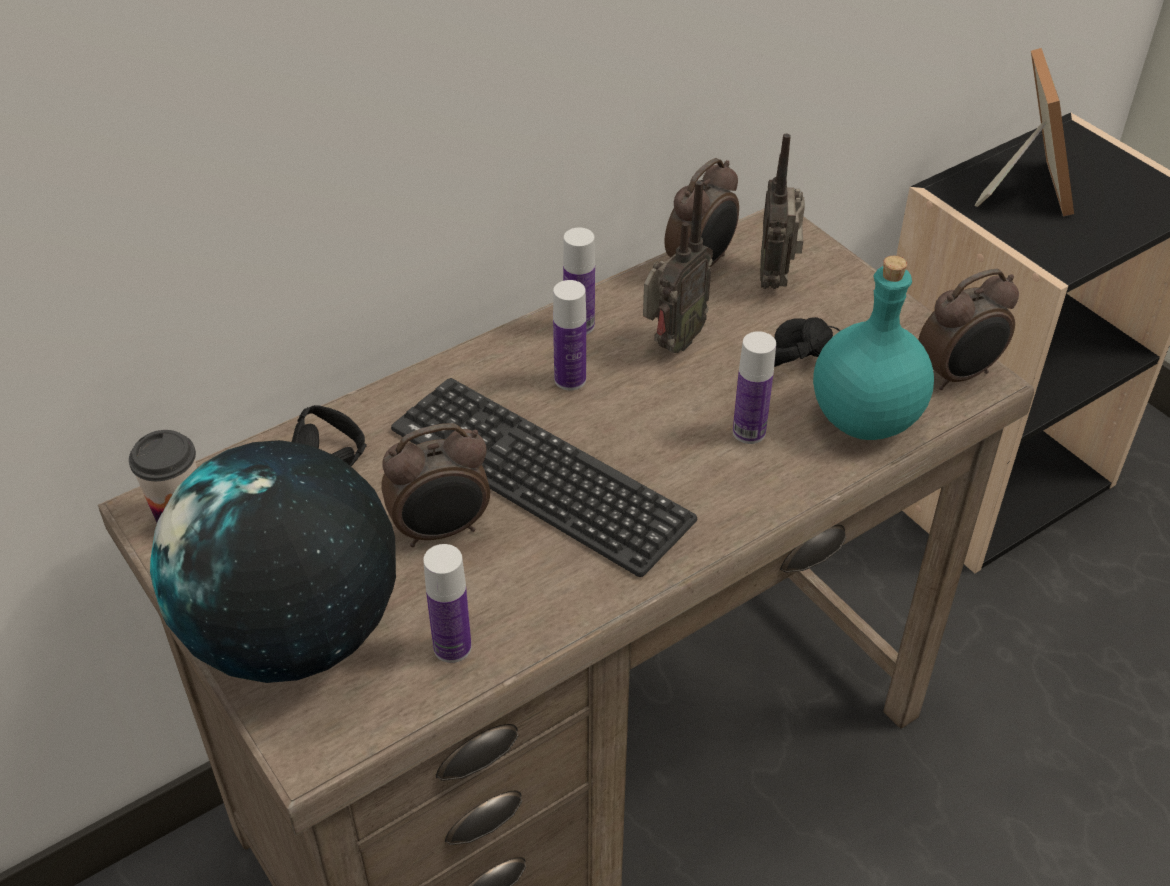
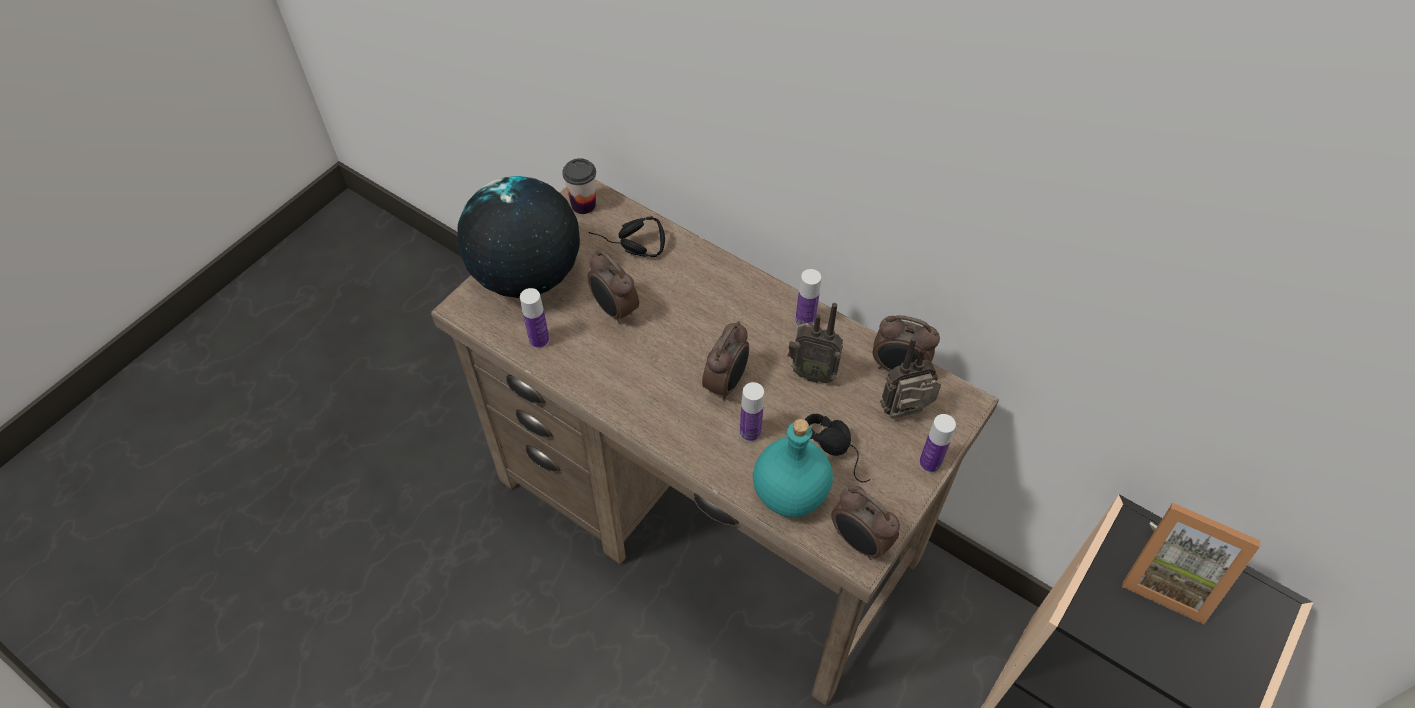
camera: 70 degrees right, 10 degrees up
keyboard [391,378,697,577] -> none
bottle [553,280,586,390] -> bottle moved to [919,414,956,473]
picture frame [974,48,1074,216] -> picture frame turned 45 degrees clockwise [1122,503,1261,625]
none -> alarm clock [702,321,749,401]

